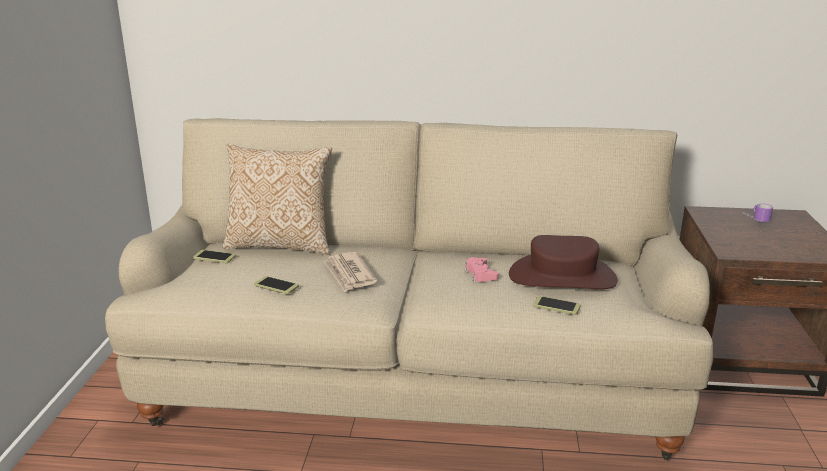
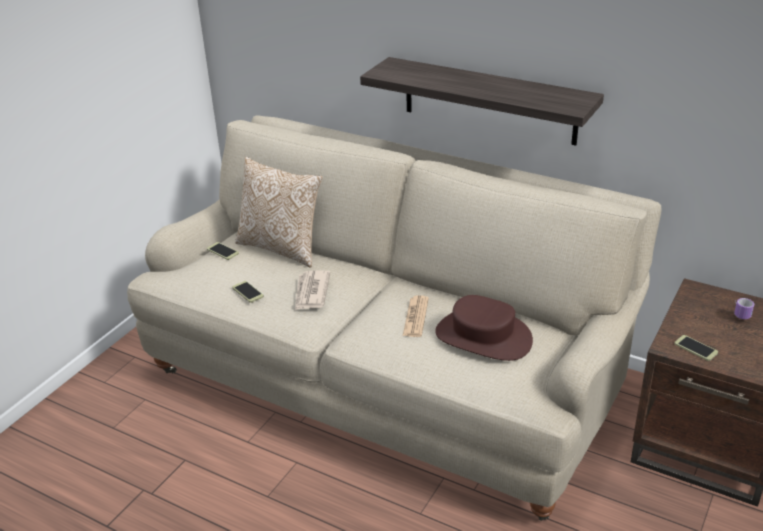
camera: 25 degrees right, 10 degrees up
pink game controller [465,257,499,282] -> newspaper [403,295,429,337]
phone [533,296,581,315] -> phone moved to [674,335,718,361]
none -> shelf [360,57,604,146]

